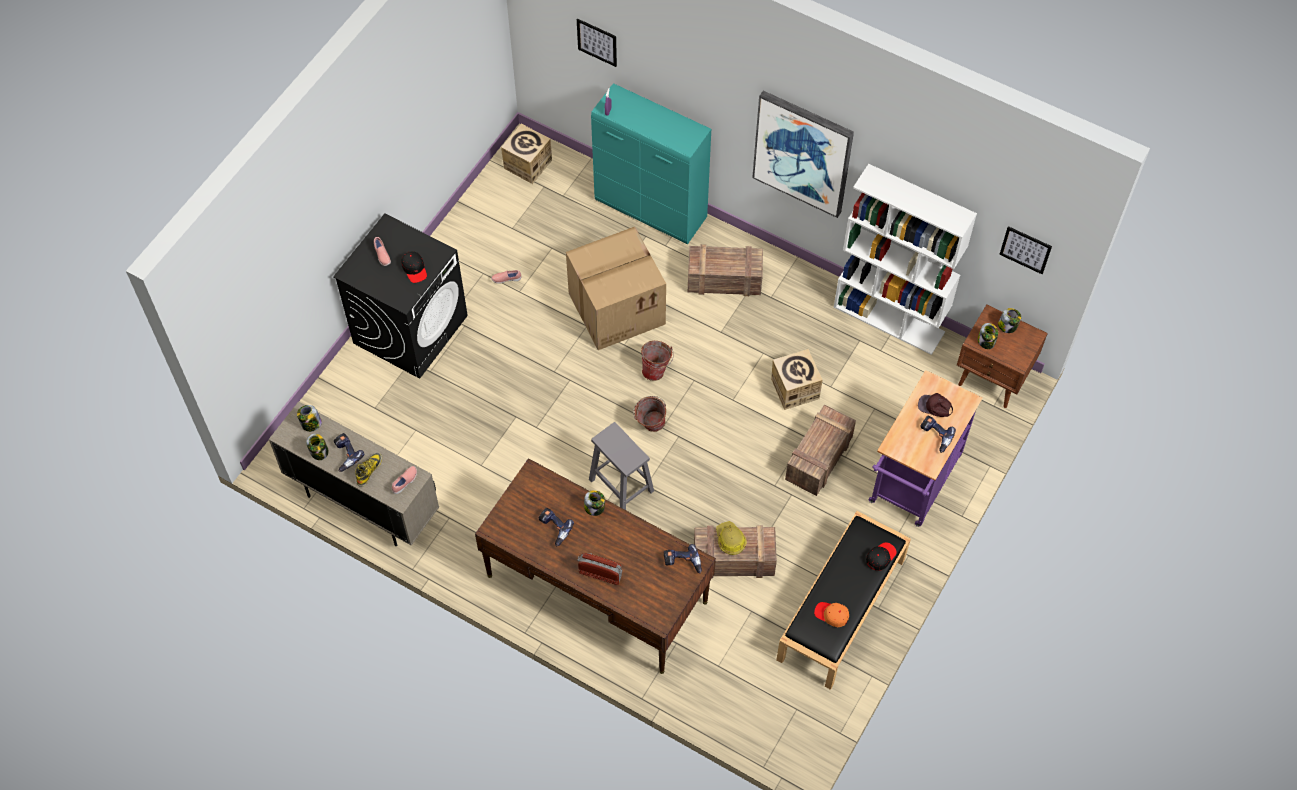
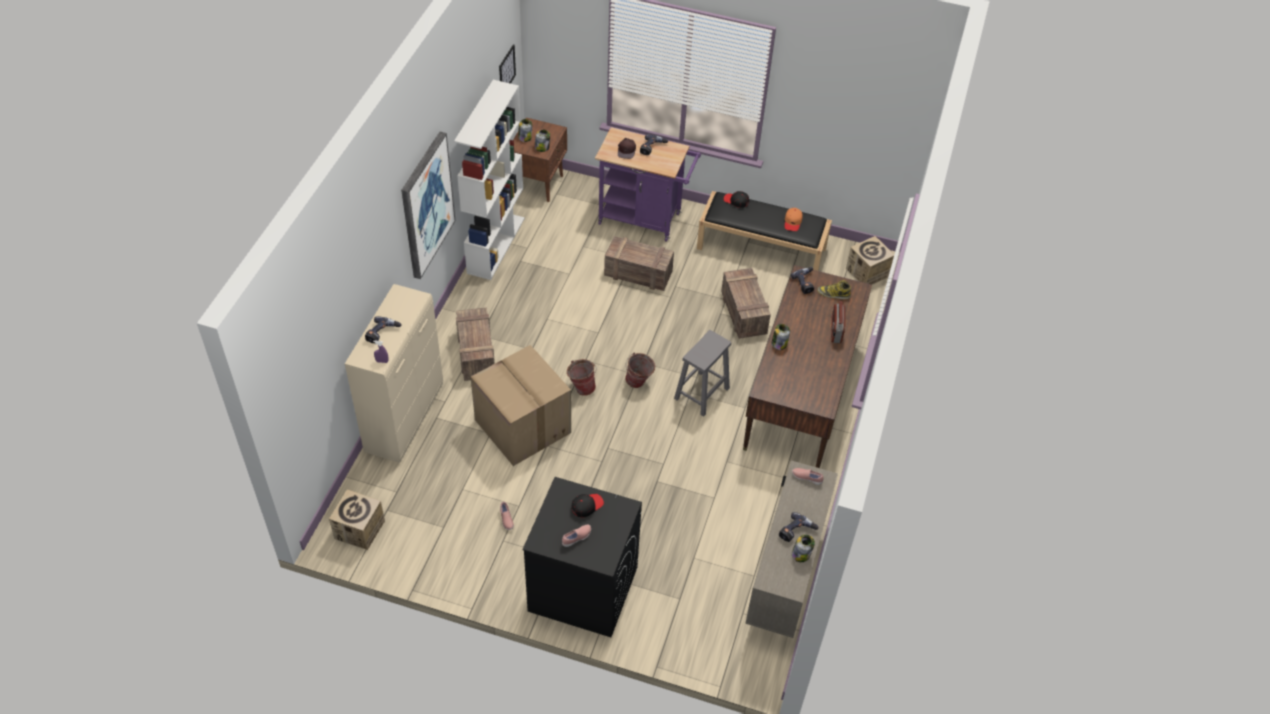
camera: 105 degrees left, 10 degrees down
jar [297,405,322,432] -> none
boot [355,453,382,487] -> boot moved to [817,280,851,299]
power drill [539,508,574,546] -> power drill moved to [365,316,402,343]
picture [577,19,617,67] -> none
turquoise cabinet [591,83,711,244] -> beige cabinet [345,284,443,463]
hard hat [716,521,747,555] -> none
cardboard box [771,349,823,410] -> cardboard box moved to [846,236,894,285]

